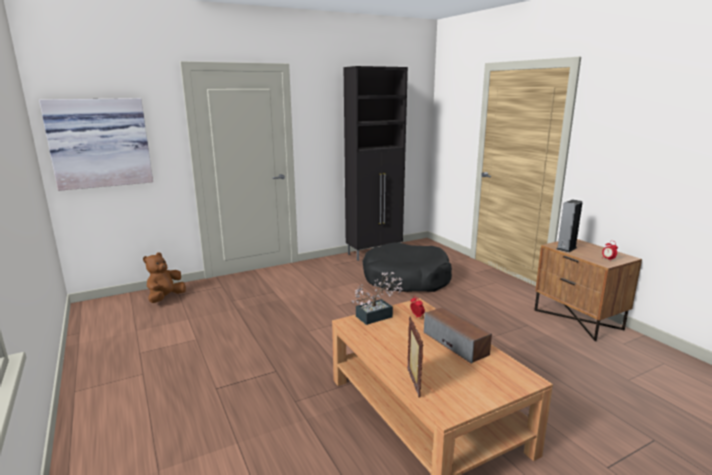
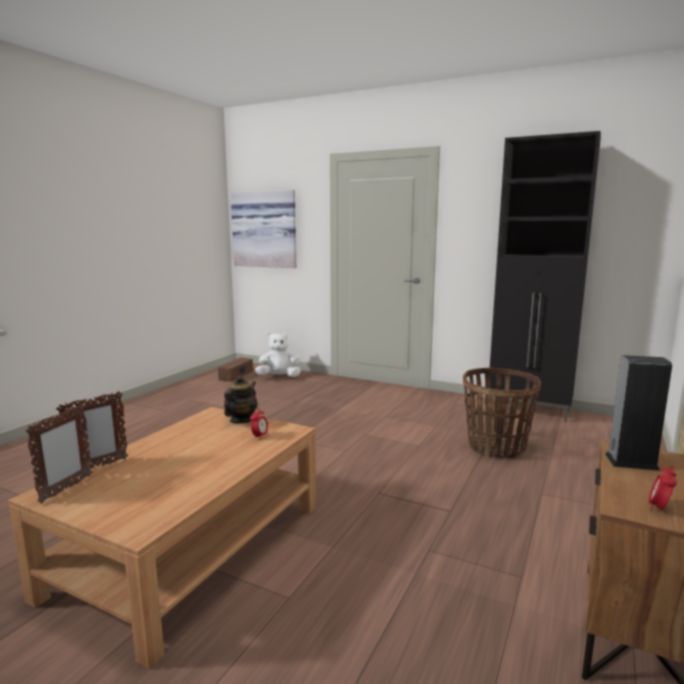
camera: 55 degrees right, 5 degrees down
brown plush toy [143,252,186,303] -> white plush toy [255,333,301,377]
potted plant [352,272,403,325] -> teapot [224,376,258,424]
black dog bed [363,242,452,292] -> basket [463,367,541,458]
speaker [424,307,492,364] -> speaker moved to [218,357,253,382]
none -> picture frame [25,404,92,503]

